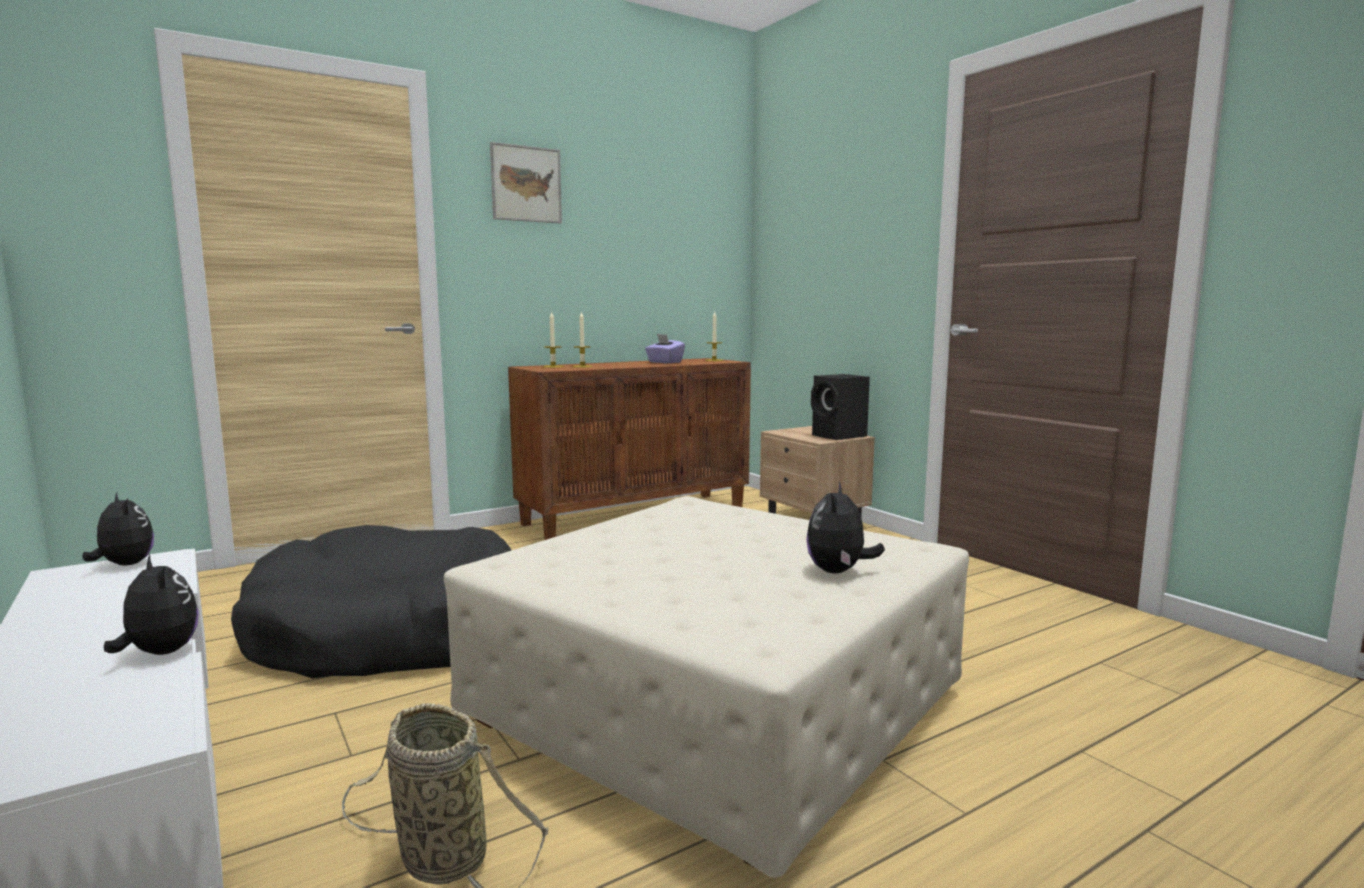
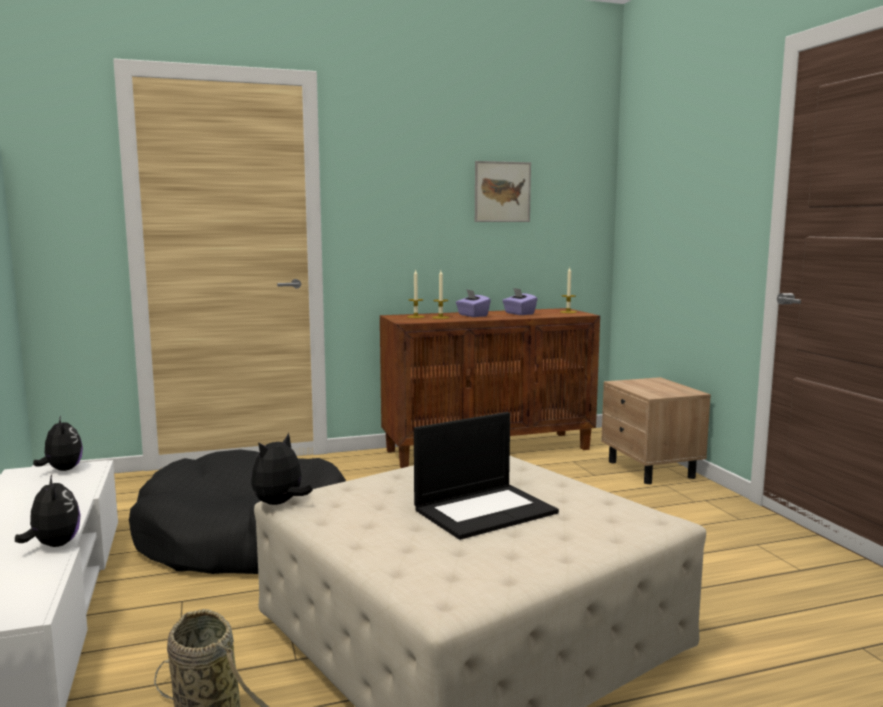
camera: 15 degrees right, 0 degrees up
picture [490,142,562,224] -> picture moved to [475,161,531,222]
plush toy [806,482,885,573] -> plush toy moved to [251,433,313,505]
black speaker [811,374,870,440] -> none
none -> laptop [414,412,559,540]
none -> purple tissue box [456,289,491,317]

